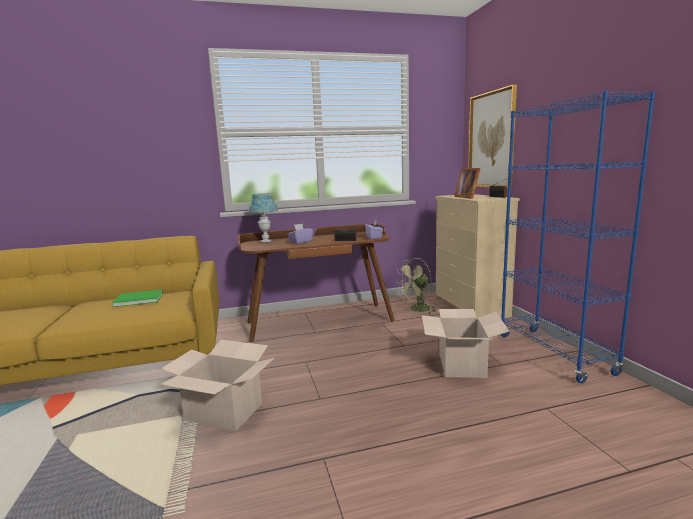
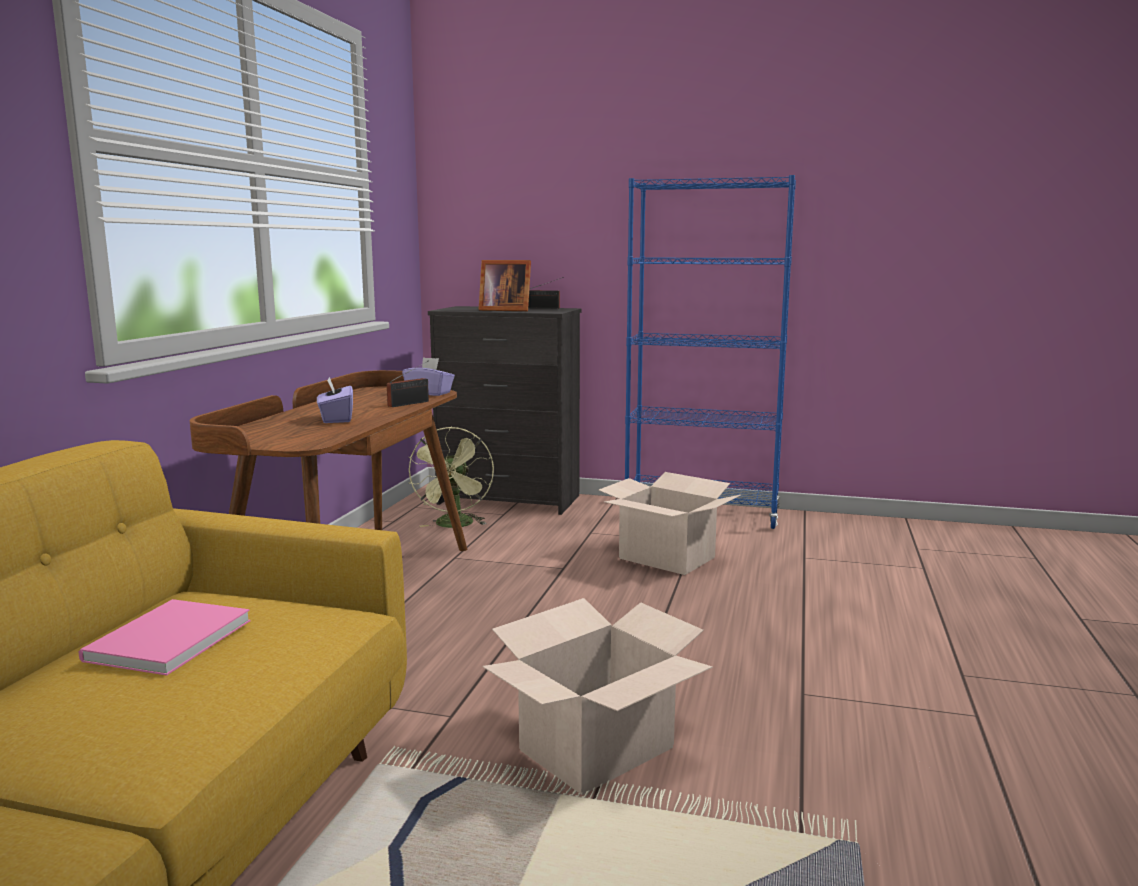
camera: 60 degrees left, 0 degrees up
green book [112,289,163,307] -> pink book [78,599,250,676]
blue table lamp [249,193,278,243] -> none
beige dresser [435,194,520,318] -> black dresser [428,306,582,515]
picture [468,84,517,189] -> none

